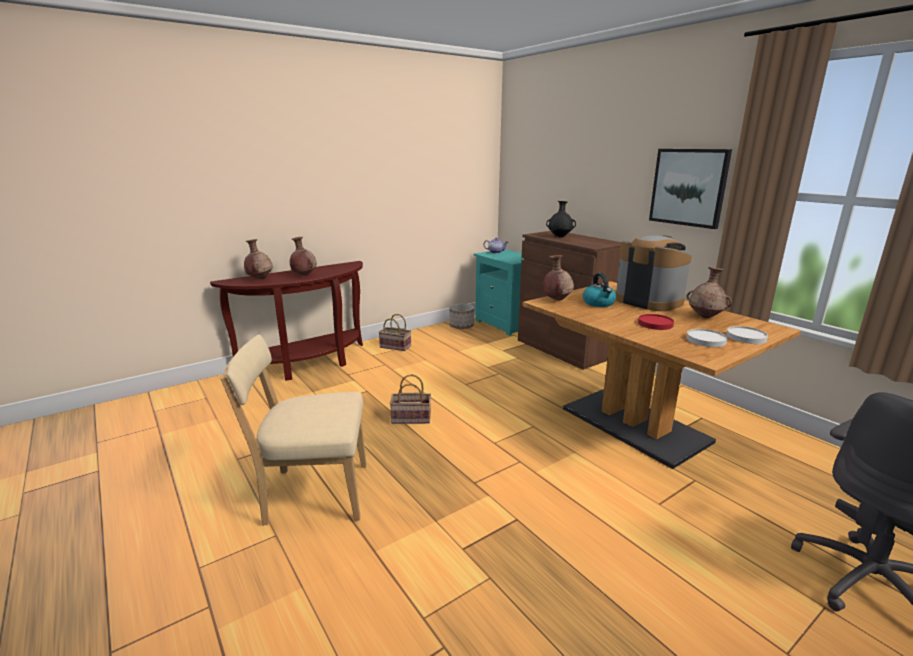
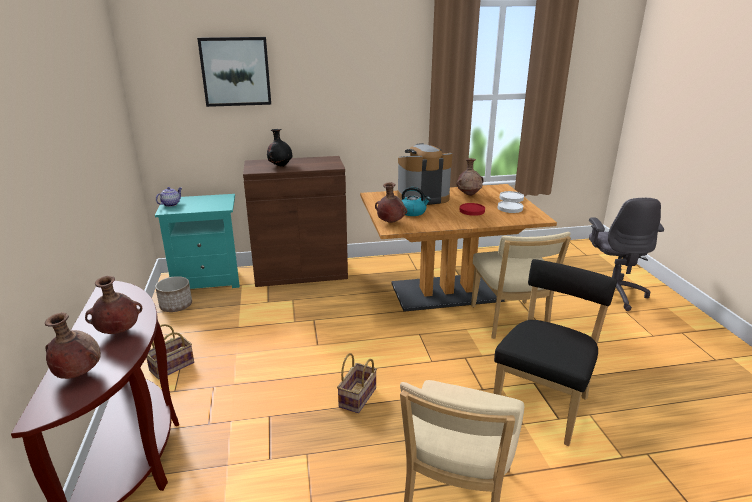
camera: 65 degrees left, 5 degrees up
picture [649,149,732,229] -> picture moved to [197,37,271,107]
none -> beige chair [471,232,571,339]
none -> black chair [493,259,617,446]

